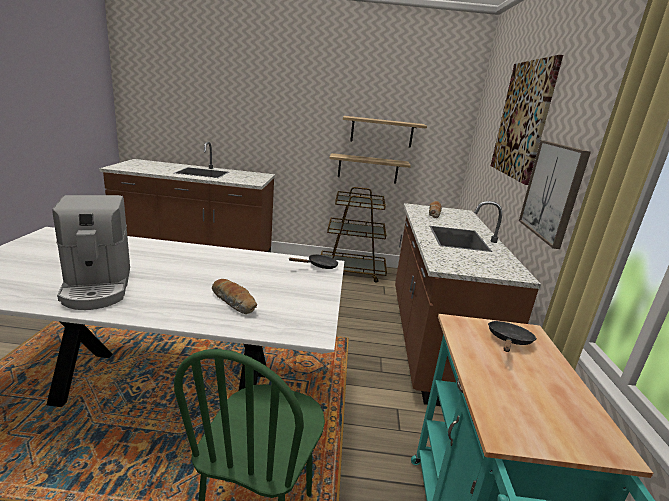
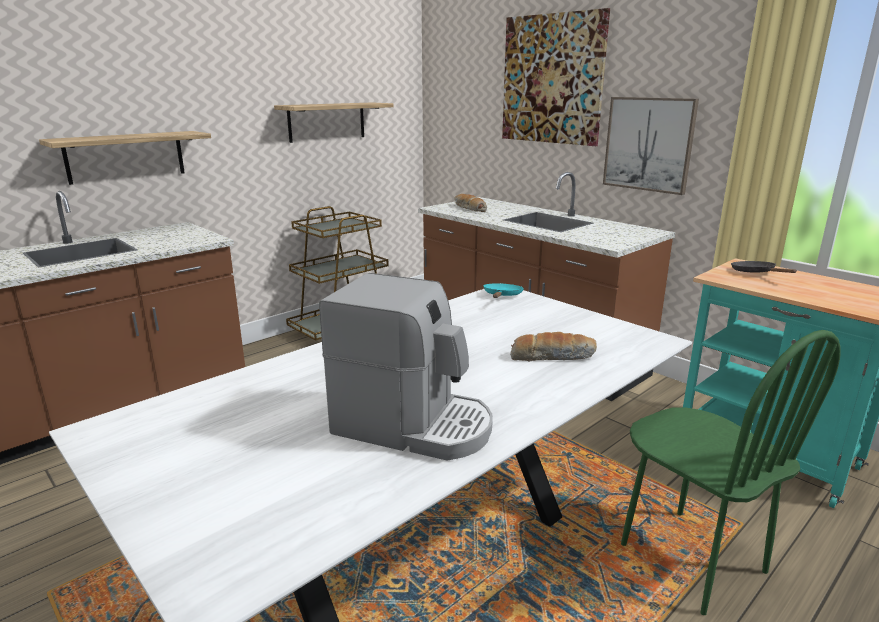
camera: 45 degrees left, 0 degrees up
black frying pan [289,254,338,269] -> turquoise frying pan [483,283,524,298]
shelf [329,153,411,184] -> shelf moved to [39,131,211,185]

